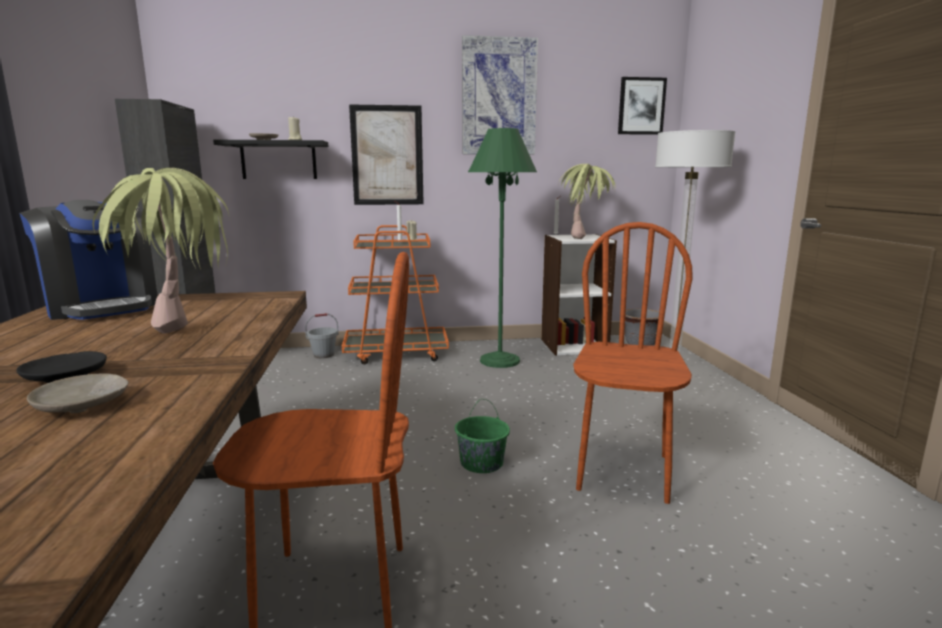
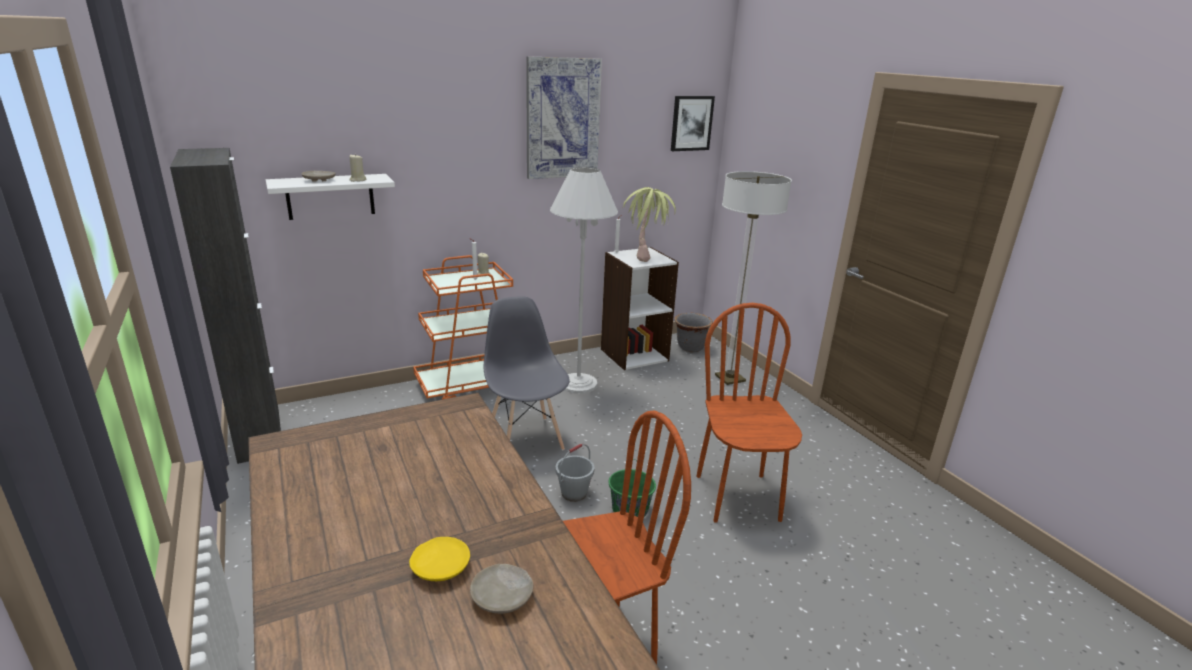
camera: 20 degrees left, 10 degrees up
black plate [16,351,107,383] -> yellow plate [409,537,470,581]
coffee machine [19,200,158,320] -> none
potted plant [93,168,229,334] -> none
black shelf [213,140,328,179] -> white shelf [266,174,395,220]
grey bucket [305,313,339,358] -> grey bucket moved to [555,444,595,502]
picture [349,104,424,205] -> none
green floor lamp [468,128,537,368] -> white floor lamp [550,167,618,394]
none -> grey chair [484,296,570,451]

